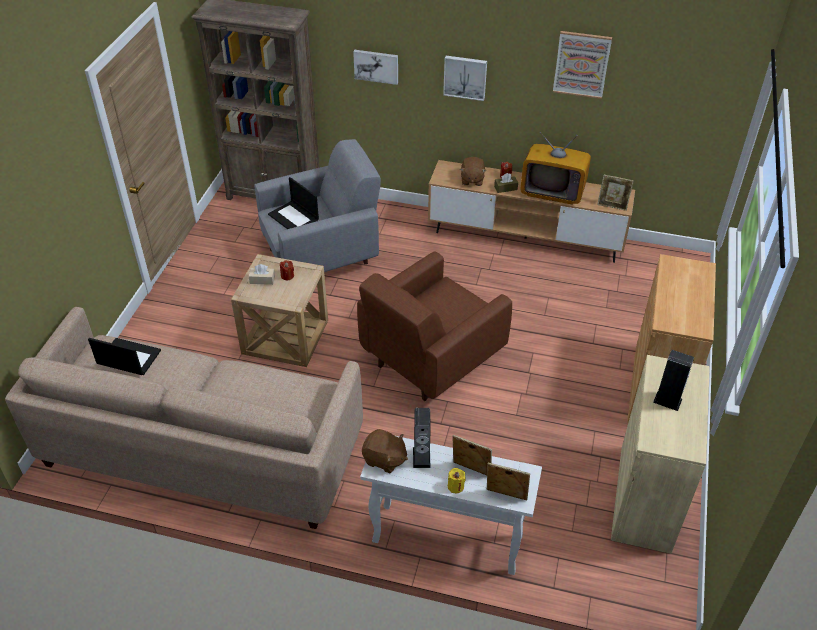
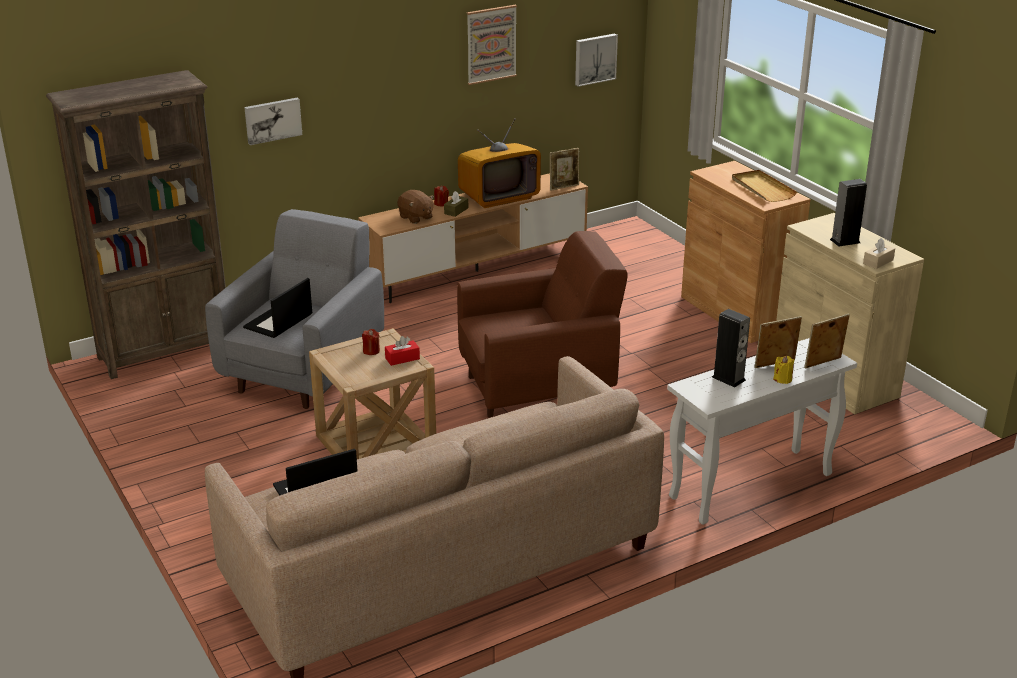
camera: 45 degrees left, 15 degrees down
beige tissue box [249,264,275,285] -> beige tissue box moved to [863,238,895,269]
laptop [268,177,319,229] -> laptop turned 120 degrees clockwise [243,278,312,338]
brown armchair [357,251,512,401] -> brown armchair turned 105 degrees counterclockwise [457,231,627,418]
brown plush toy [362,429,408,473] -> none
picture [443,56,487,101] -> picture moved to [575,34,618,87]
none -> red tissue box [385,336,420,366]
none -> beige tray [732,170,797,202]

